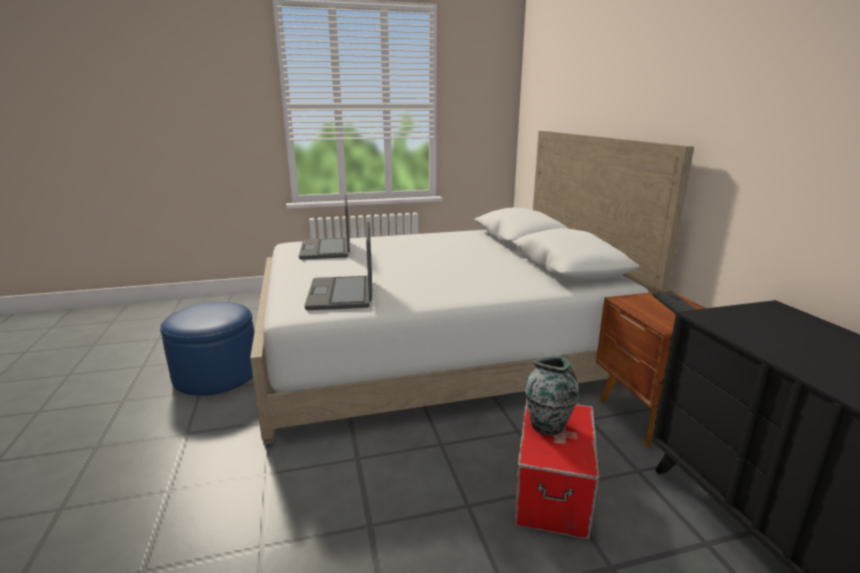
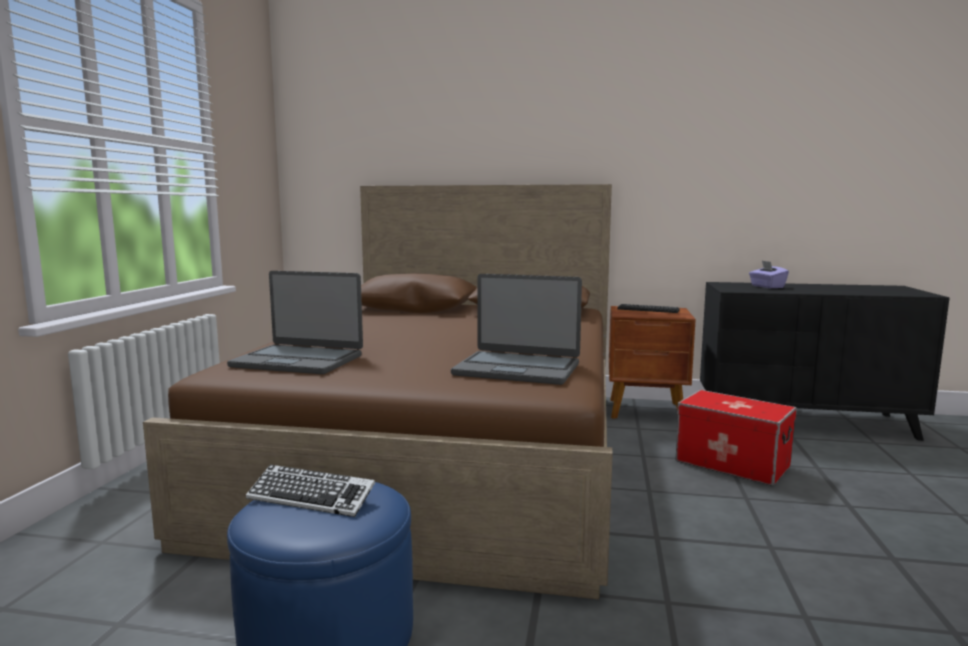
camera: 65 degrees left, 10 degrees down
white bed [250,131,694,445] -> brown bed [143,184,613,599]
vase [525,355,579,435] -> none
none -> keyboard [246,465,375,517]
none -> purple tissue box [749,261,789,288]

